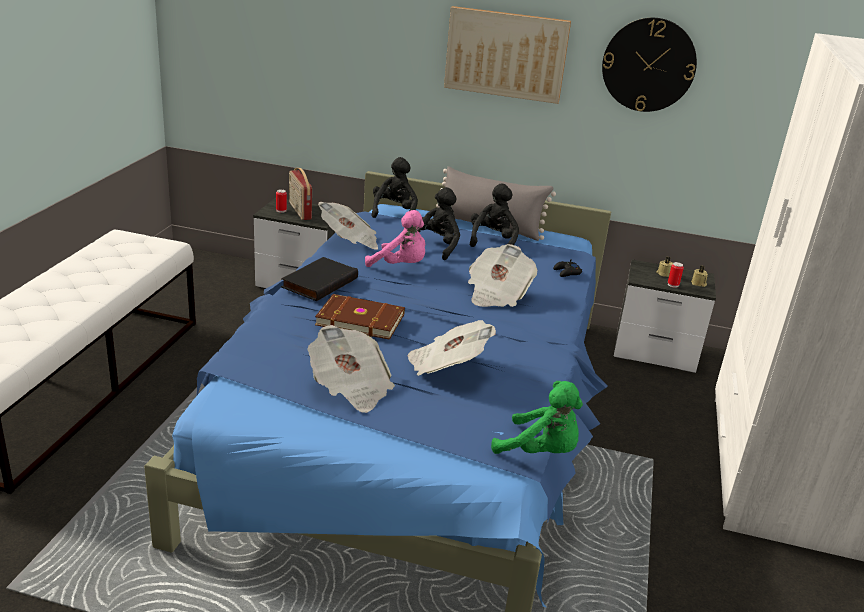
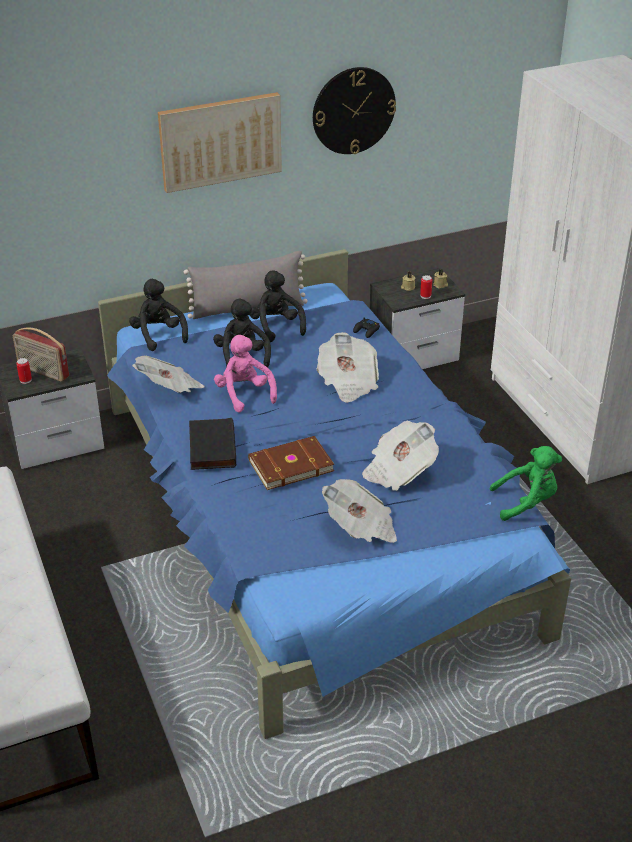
camera: 35 degrees left, 10 degrees up
pink plush toy [365,210,425,267] -> pink plush toy turned 105 degrees counterclockwise [214,335,277,413]

